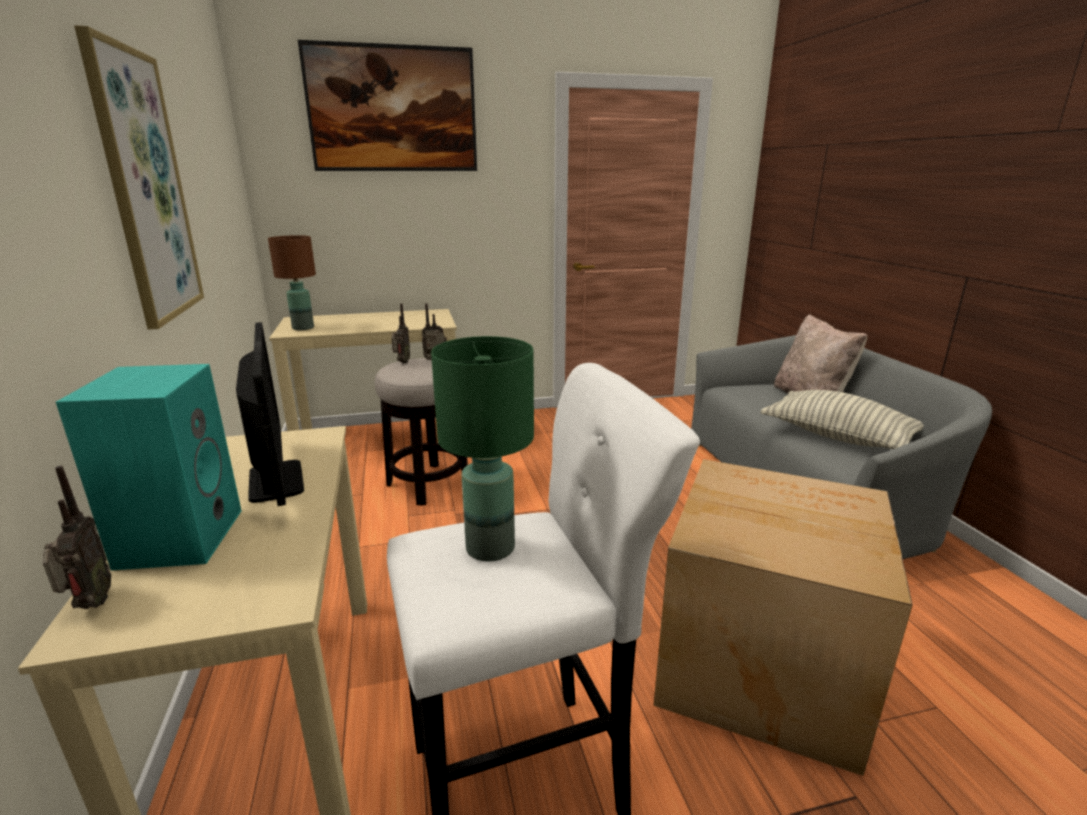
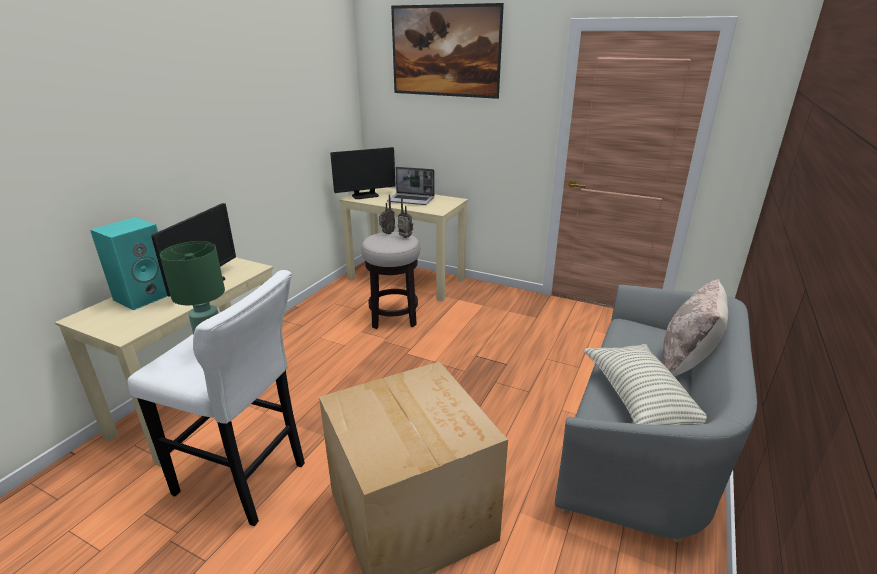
camera: 40 degrees right, 5 degrees up
radio [43,466,111,609] -> none
picture [74,25,204,330] -> none
brown table lamp [268,235,316,330] -> monitor [330,147,396,199]
none -> laptop [387,167,435,205]

